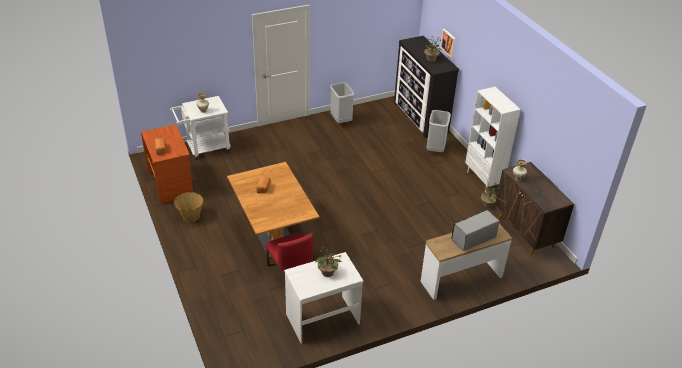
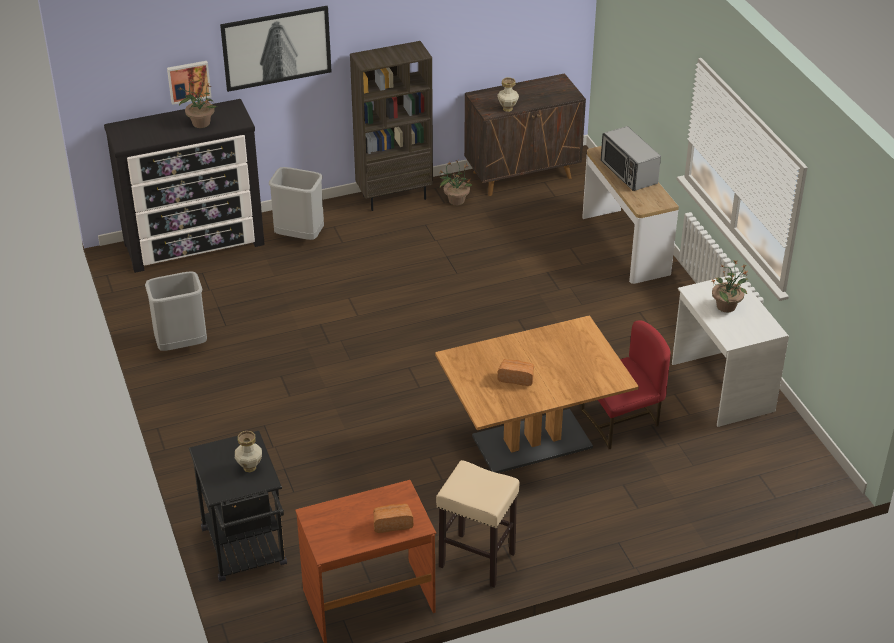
camera: 85 degrees left, 0 degrees up
white cart [170,96,231,160] -> black cart [189,431,287,582]
basket [174,192,203,222] -> beige stool [436,460,520,588]
white bookcase [465,87,521,193] -> brown bookcase [350,41,433,211]
none -> picture [220,6,332,92]

